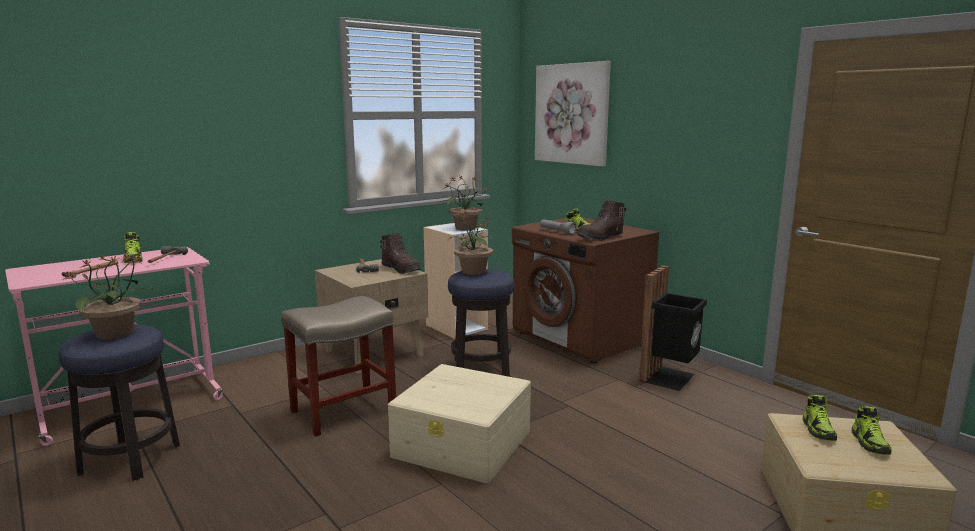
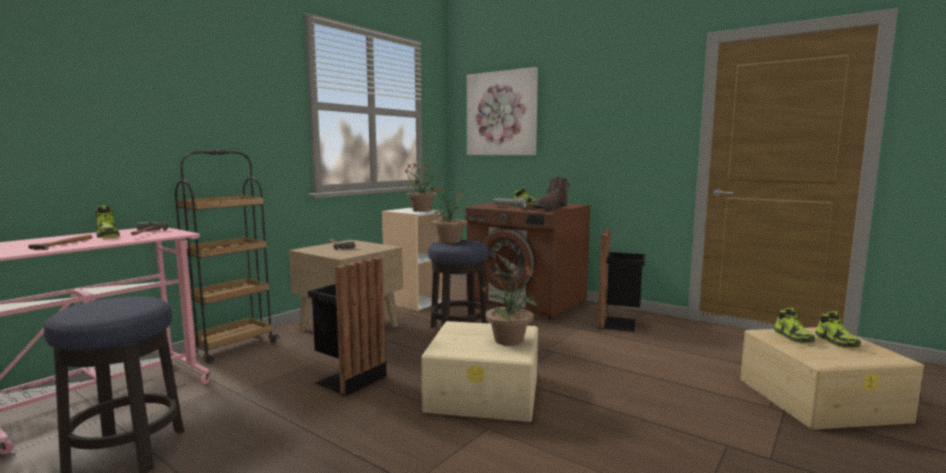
camera: 15 degrees left, 5 degrees down
potted plant [61,254,156,340] -> potted plant moved to [480,265,537,346]
beige stool [281,296,396,436] -> black trash can [308,257,386,396]
brown boot [380,233,421,274] -> none
none -> brown cart [175,150,280,364]

